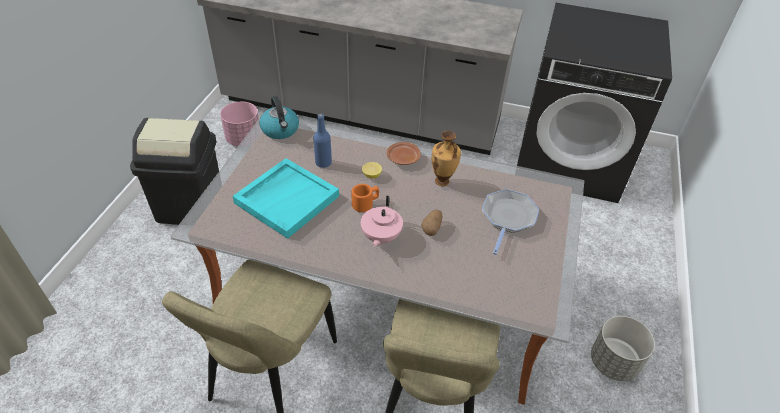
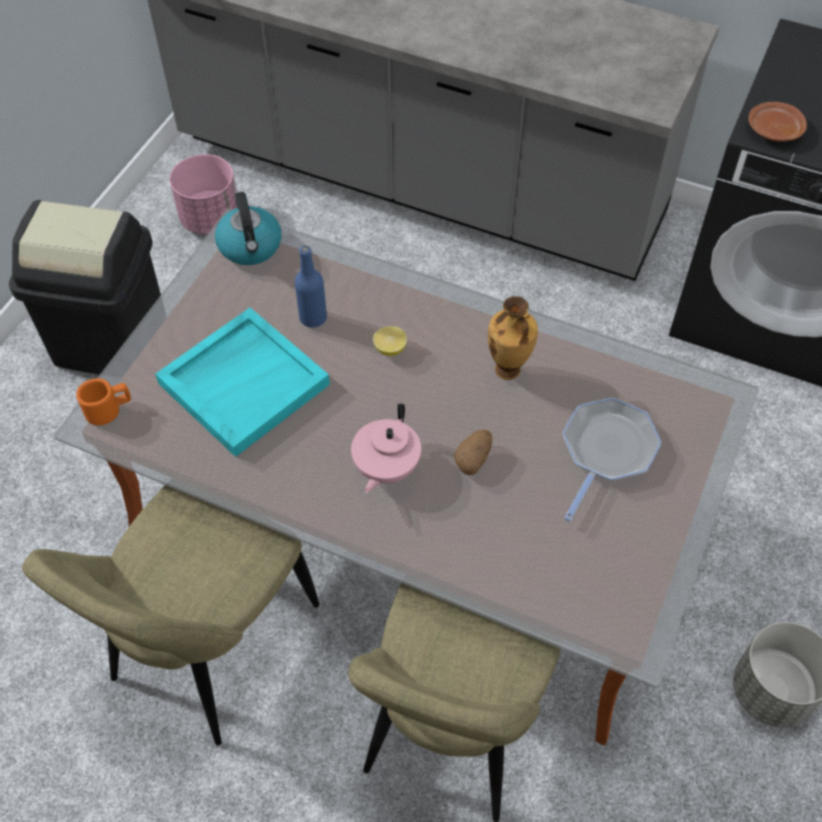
camera: 10 degrees right, 10 degrees up
orange mug [351,184,379,212] -> orange mug moved to [76,378,131,425]
brown plate [387,142,421,165] -> brown plate moved to [748,102,807,142]

